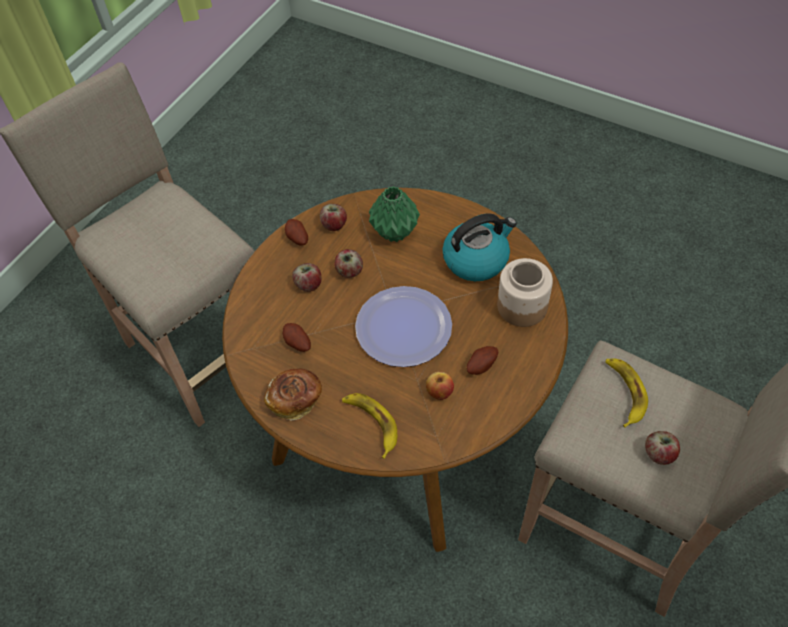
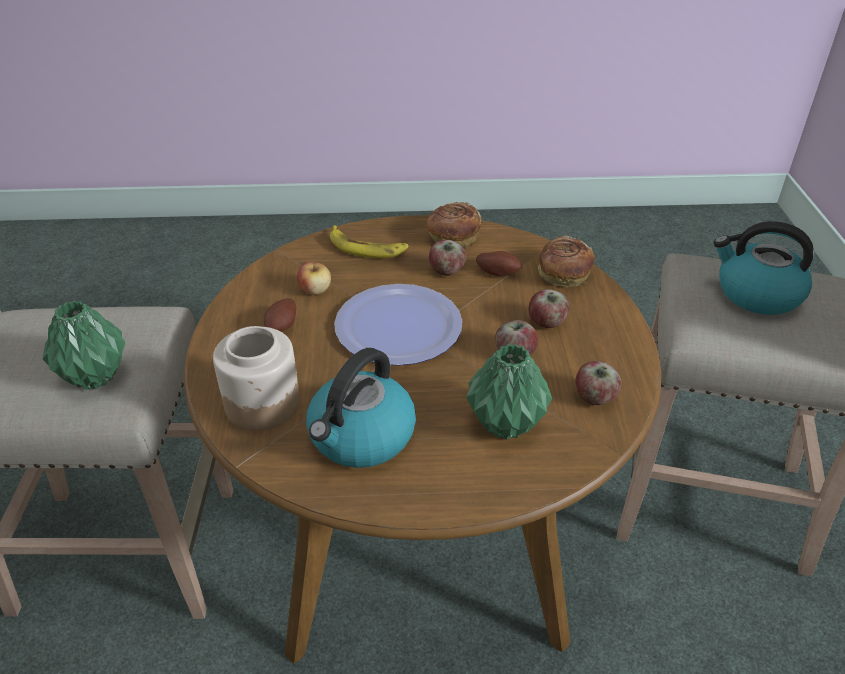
camera: 145 degrees right, 15 degrees down
potato [285,219,308,245] -> none
banana [605,358,648,428] -> green vase [43,301,125,390]
apple [645,431,680,465] -> apple moved to [429,240,466,276]
none -> bread [538,235,595,288]
none -> kettle [714,221,814,315]

